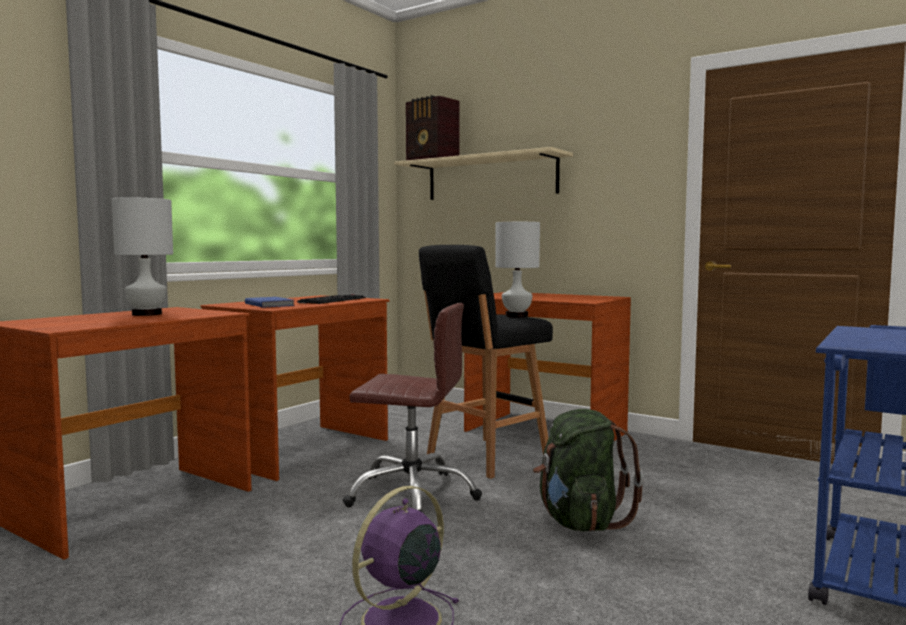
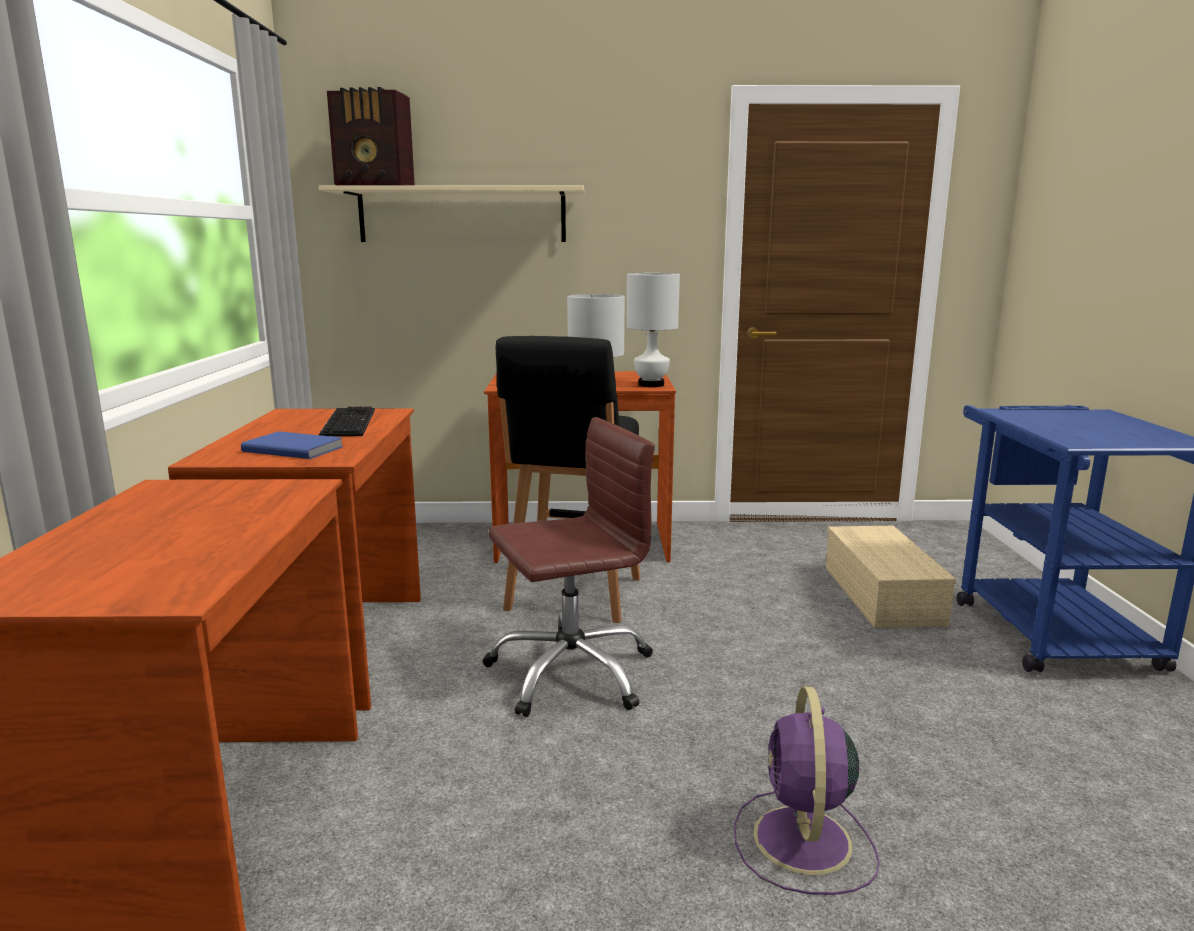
camera: 35 degrees left, 10 degrees up
white table lamp [111,197,173,316] -> white table lamp moved to [627,273,680,387]
green backpack [533,409,644,532] -> none
none -> beige storage box [826,526,956,628]

